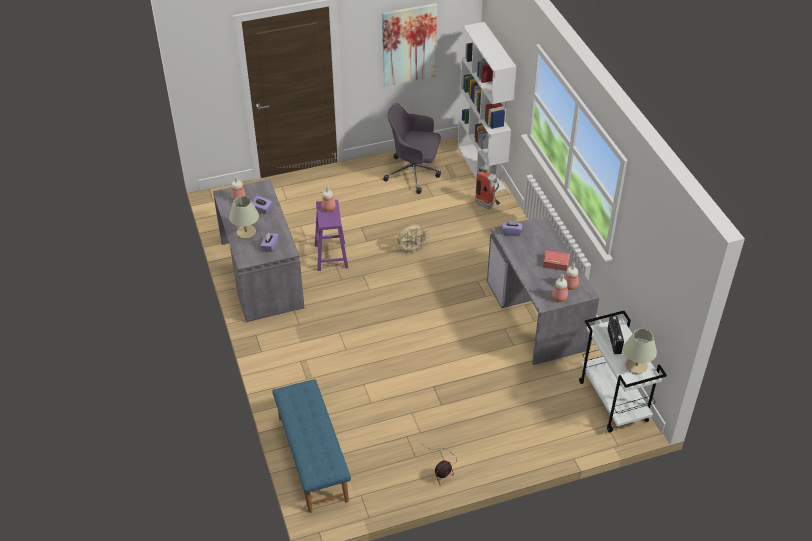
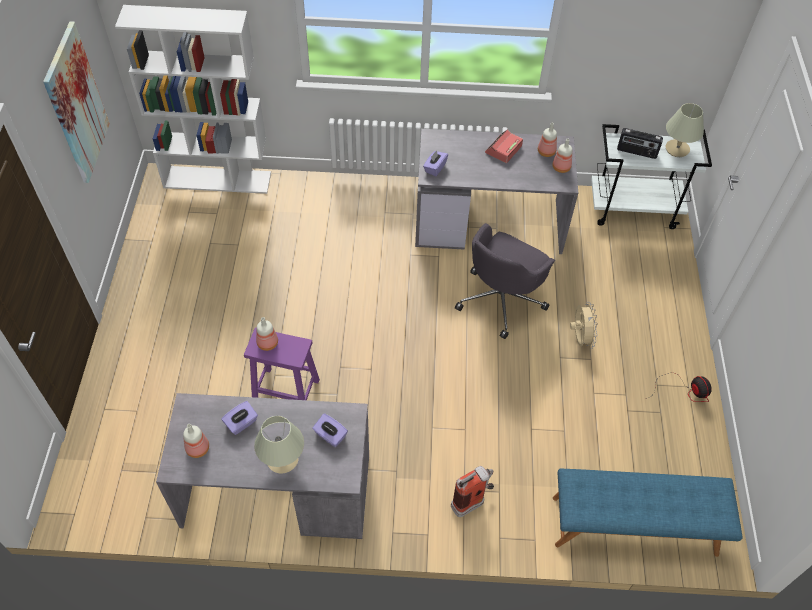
camera: 70 degrees left, 10 degrees up
grey office chair [383,103,441,194] -> grey office chair moved to [455,223,555,339]
beige fan [398,224,429,253] -> beige fan moved to [570,302,598,349]
fire extinguisher [474,167,500,209] -> fire extinguisher moved to [451,466,494,517]

